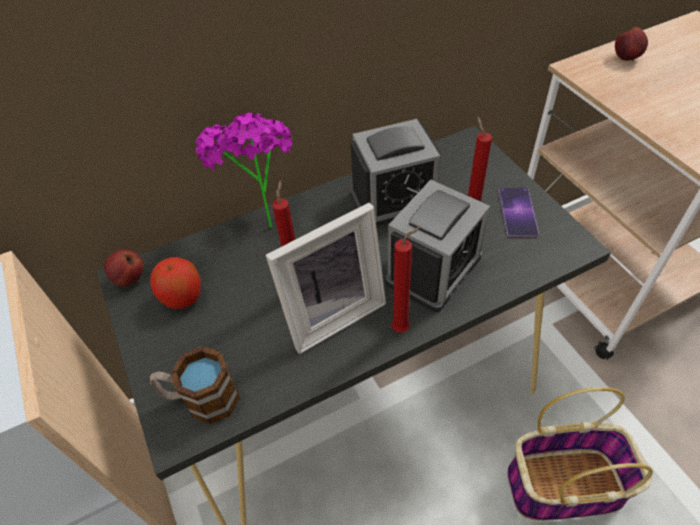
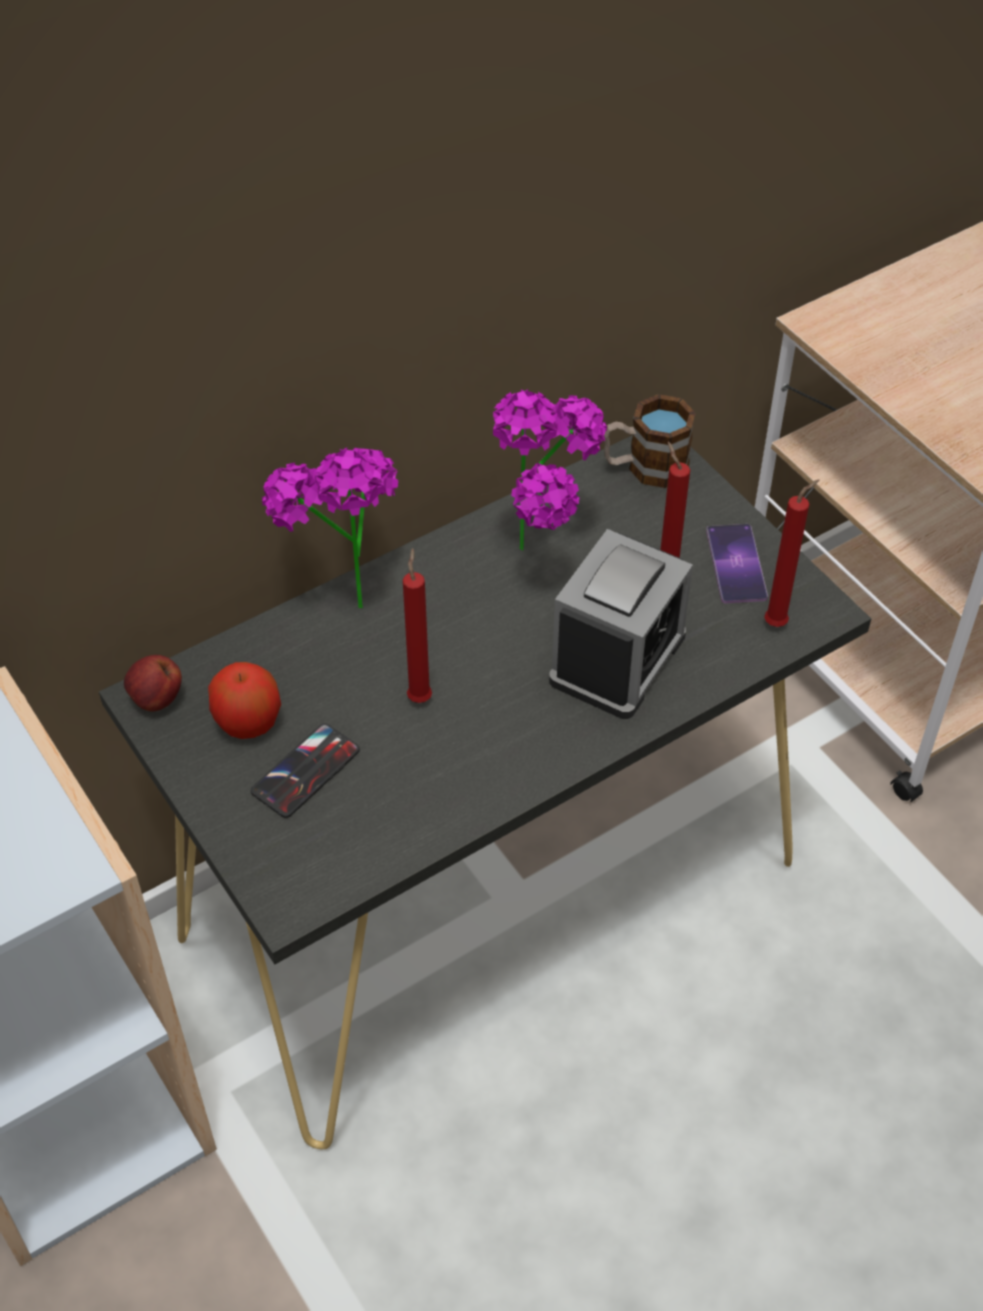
camera: 10 degrees left, 0 degrees up
mug [150,346,240,424] -> mug moved to [604,394,696,488]
picture frame [266,203,386,354] -> none
alarm clock [350,119,441,227] -> potted plant [493,389,607,551]
red candle [391,227,420,333] -> red candle moved to [764,480,819,627]
basket [507,387,653,521] -> none
apple [615,27,648,61] -> none
none -> phone [251,723,360,818]

